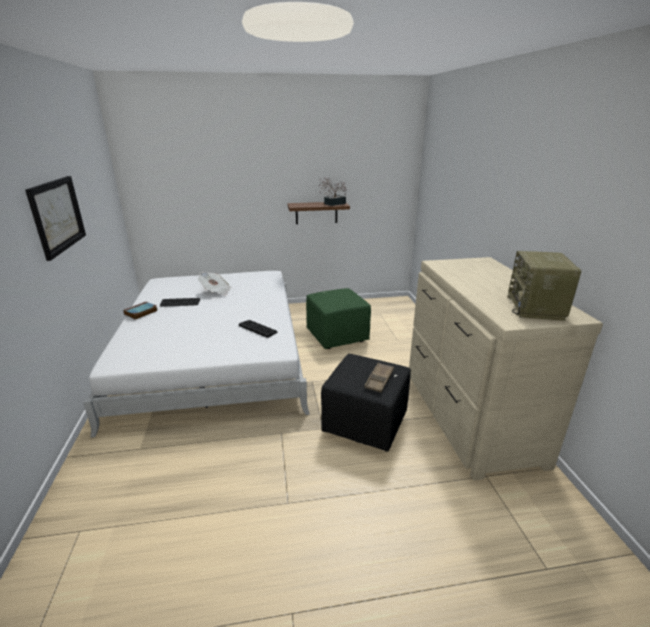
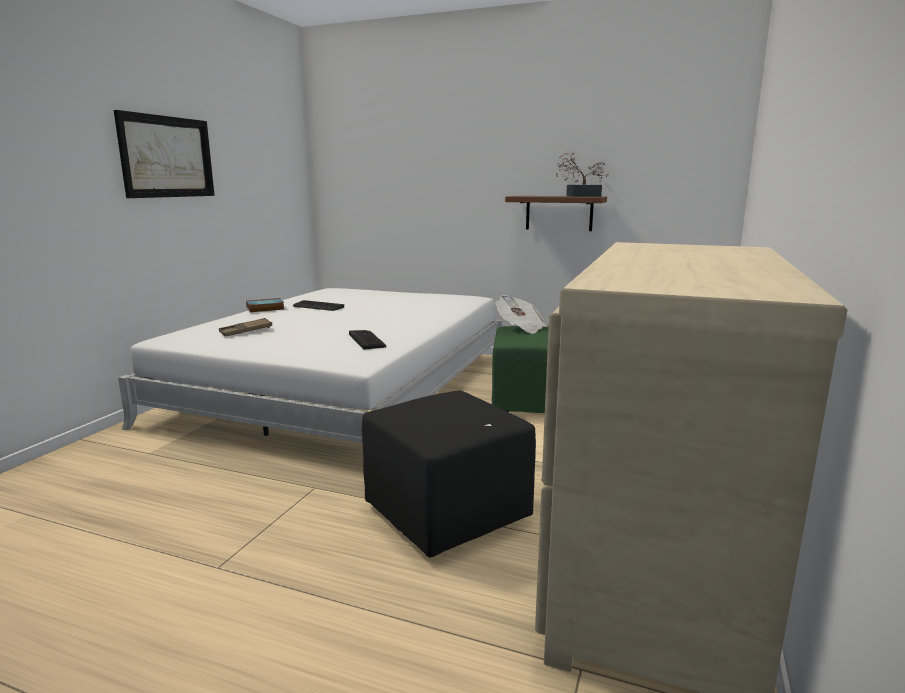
camera: 30 degrees right, 10 degrees down
newspaper [198,272,231,296] -> newspaper moved to [495,295,546,334]
brown tray [364,362,394,393] -> brown tray moved to [219,318,272,336]
radio [507,251,582,321] -> none

